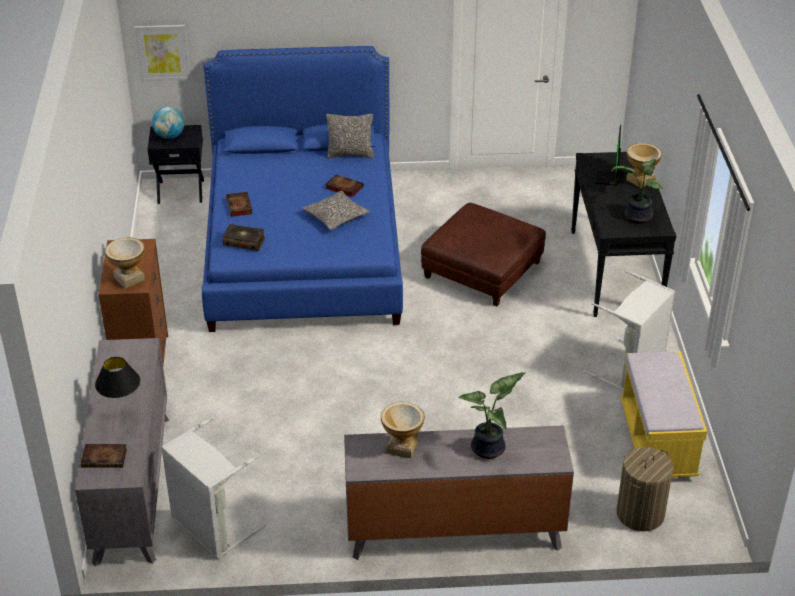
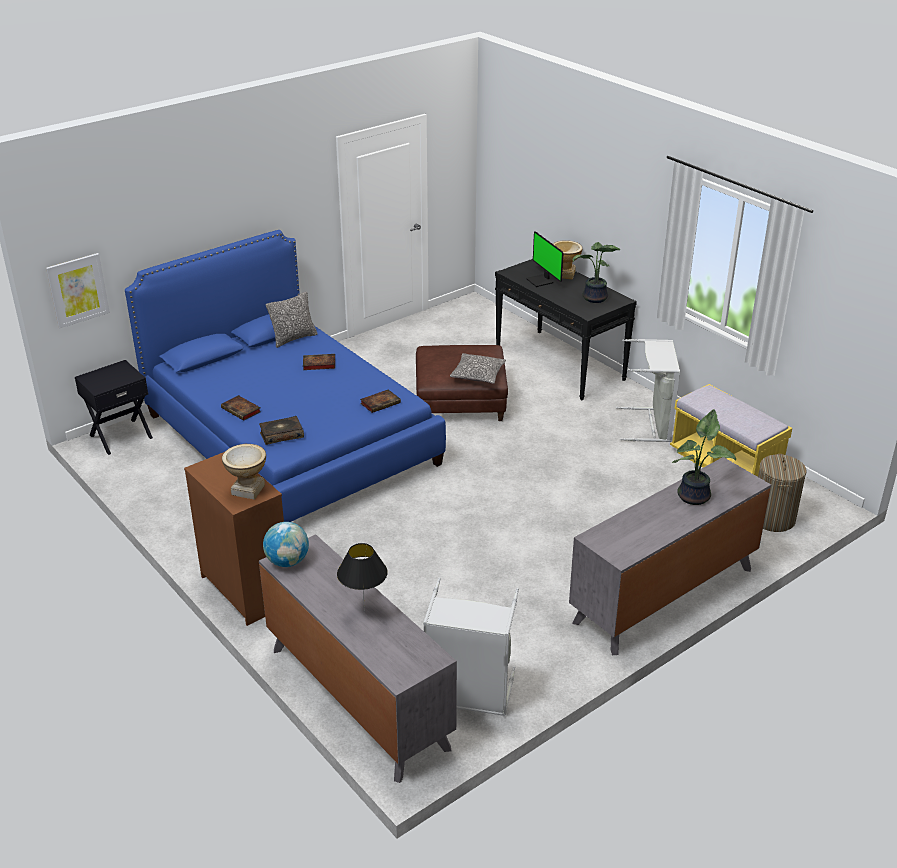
camera: 35 degrees left, 5 degrees down
book [81,444,127,468] -> book moved to [360,390,401,413]
globe [152,106,184,139] -> globe moved to [263,522,309,567]
pillow [303,191,370,230] -> pillow moved to [450,353,506,384]
vase [381,402,424,458] -> none

